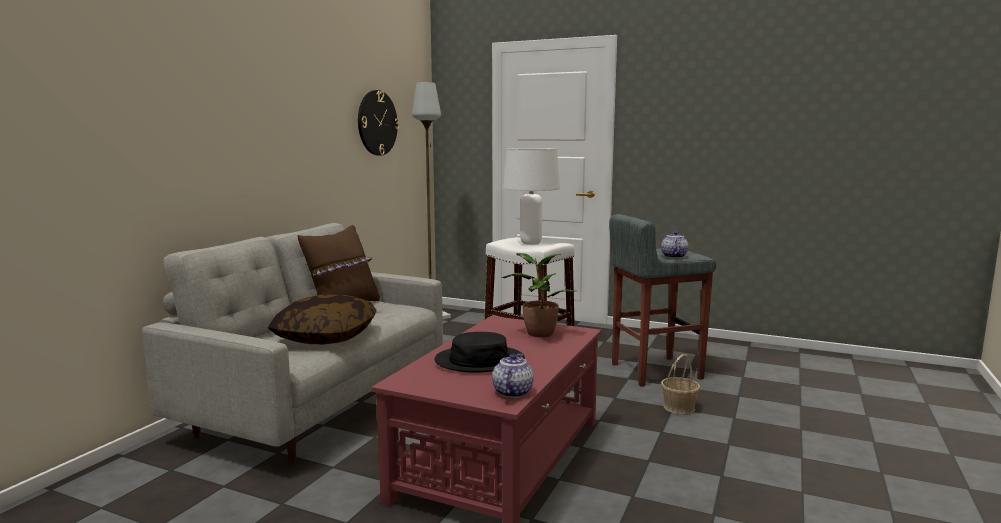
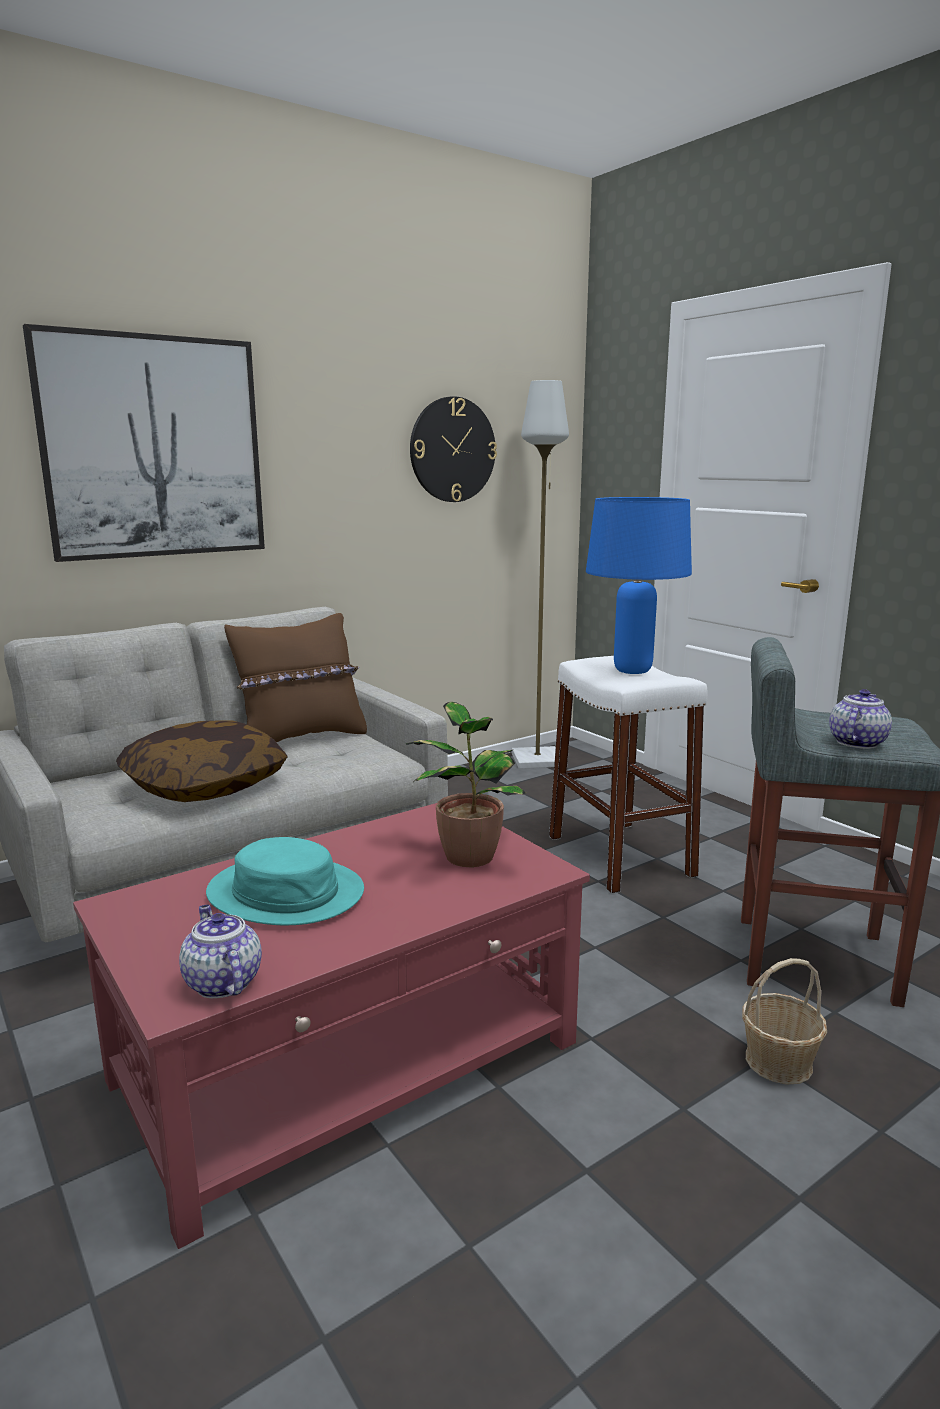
camera: 30 degrees right, 5 degrees up
black hat [434,332,525,373] -> turquoise hat [206,837,364,925]
teapot [492,353,534,398] -> teapot turned 75 degrees counterclockwise [179,905,262,998]
white table lamp [503,148,560,245] -> blue table lamp [586,497,692,674]
none -> picture [23,324,265,562]

